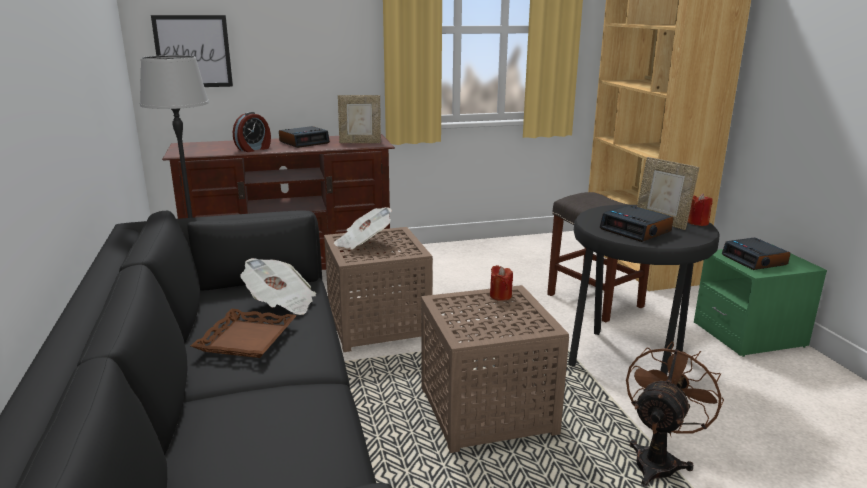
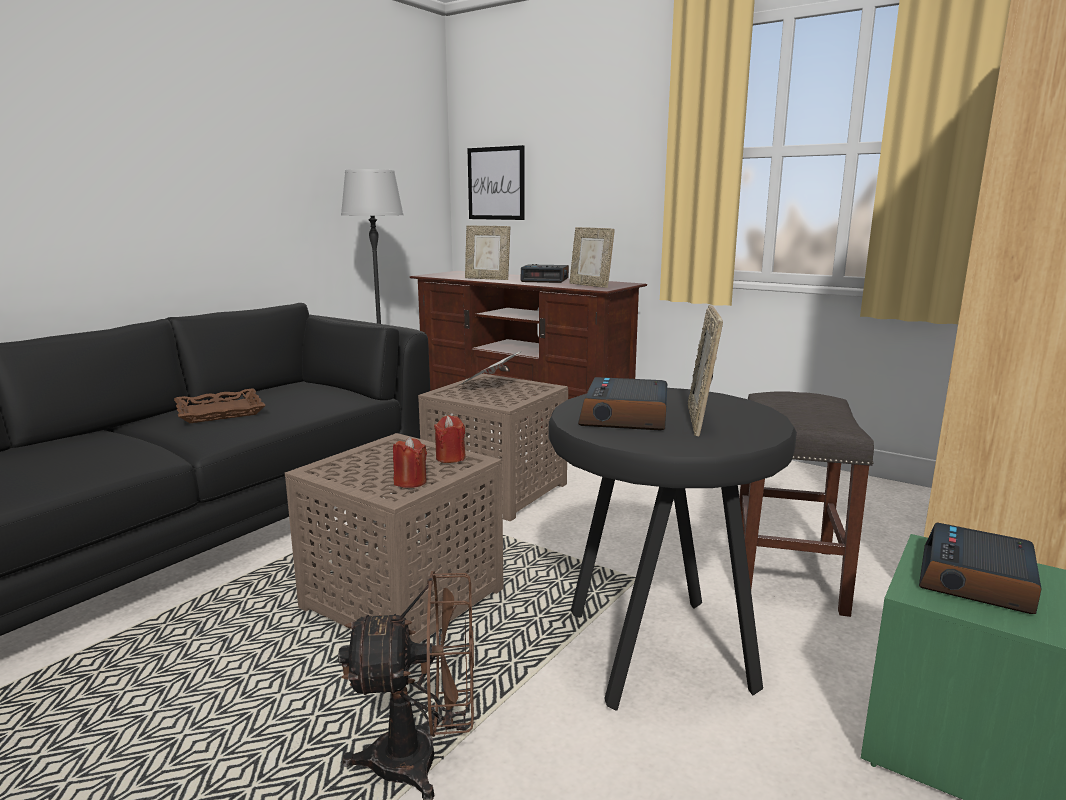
camera: 50 degrees right, 5 degrees down
alarm clock [233,112,271,152] -> picture frame [465,225,510,280]
newspaper [240,258,316,315] -> none
red candle [687,193,713,226] -> red candle moved to [393,437,427,488]

